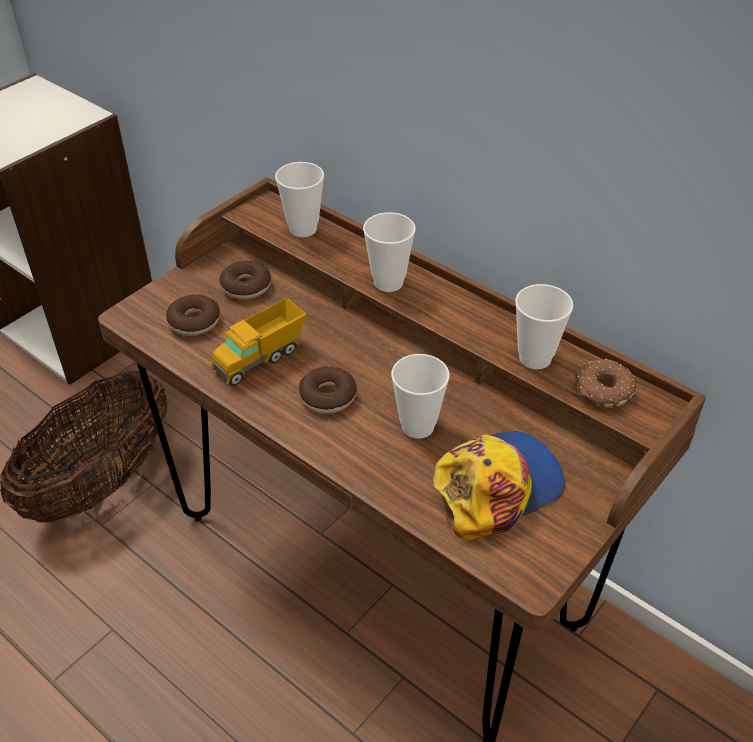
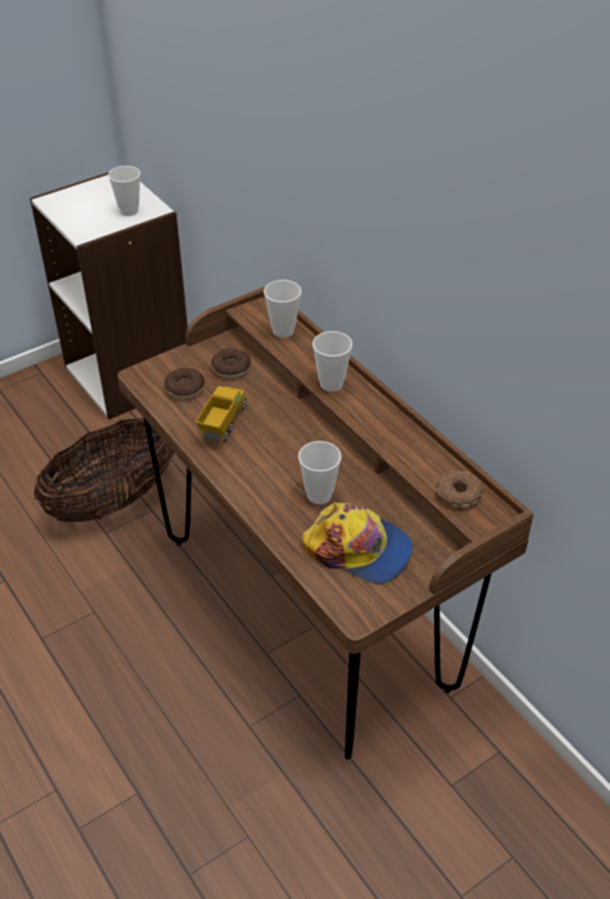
camera: 15 degrees right, 0 degrees up
toy truck [211,298,306,386] -> toy truck turned 135 degrees clockwise [195,386,247,443]
donut [299,366,357,414] -> none
cap [433,431,565,540] -> cap turned 45 degrees clockwise [302,502,413,584]
cup [515,284,573,369] -> cup moved to [108,166,140,216]

